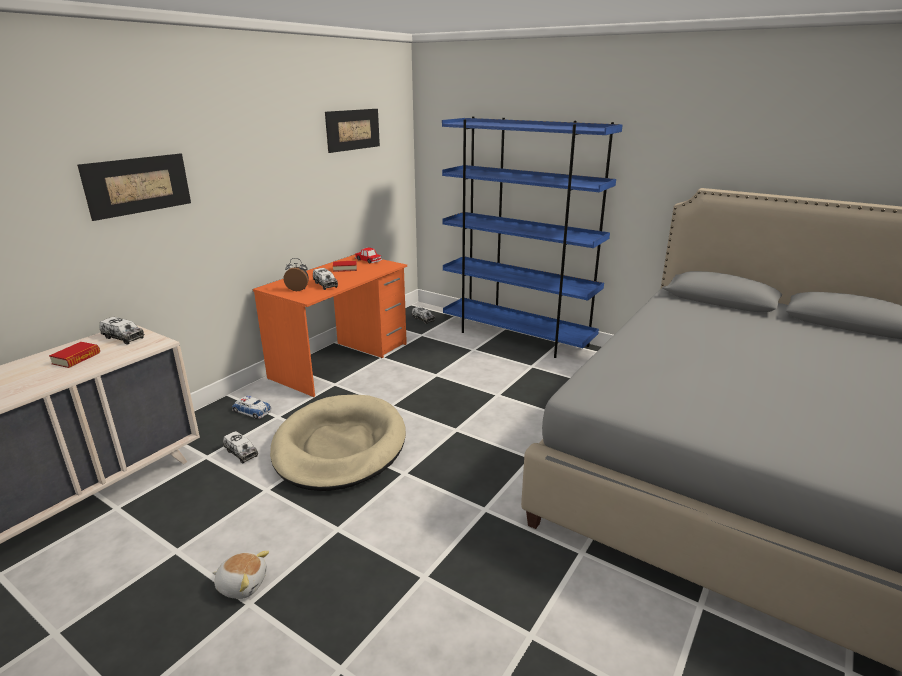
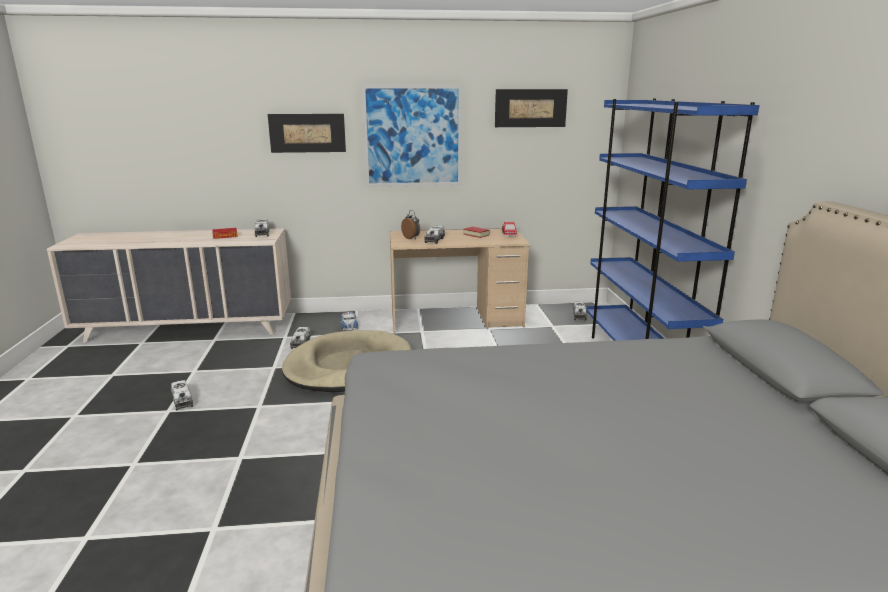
camera: 50 degrees right, 5 degrees down
plush toy [213,551,269,599] -> toy truck [171,380,193,410]
orange desk [253,254,407,397] -> beige desk [390,228,530,333]
none -> picture [361,84,463,187]

